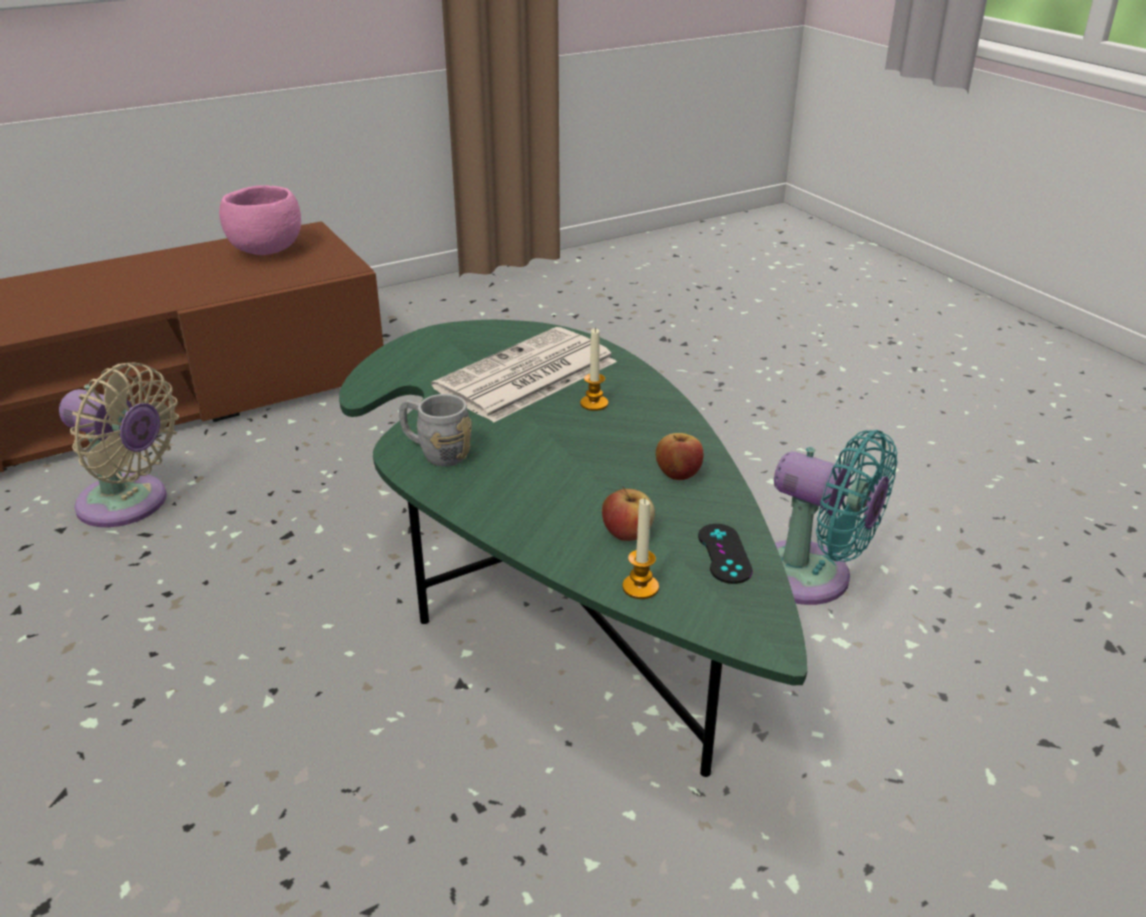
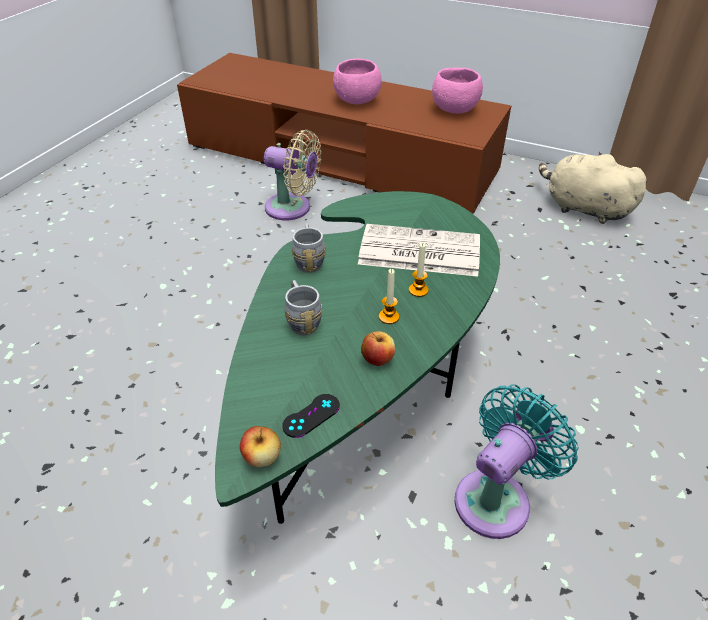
camera: 55 degrees right, 10 degrees up
beige fan [59,363,179,527] -> beige fan turned 60 degrees counterclockwise [264,130,321,220]
apple [602,487,655,541] -> apple moved to [240,426,281,467]
candle [622,499,659,599] -> candle moved to [379,269,399,324]
turquoise fan [774,430,897,605] -> turquoise fan turned 135 degrees counterclockwise [455,385,578,539]
none -> grey mug [284,280,322,335]
none -> pink bowl [333,58,382,104]
none -> beige plush toy [539,152,648,224]

